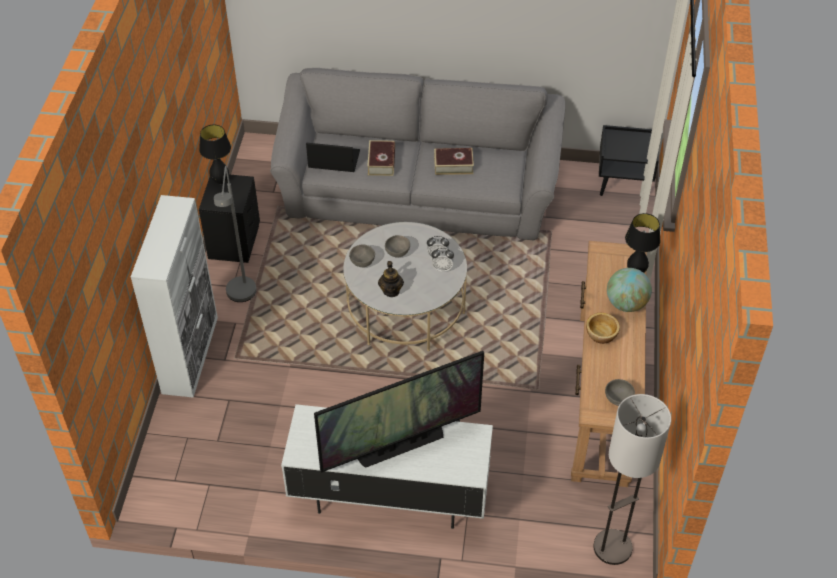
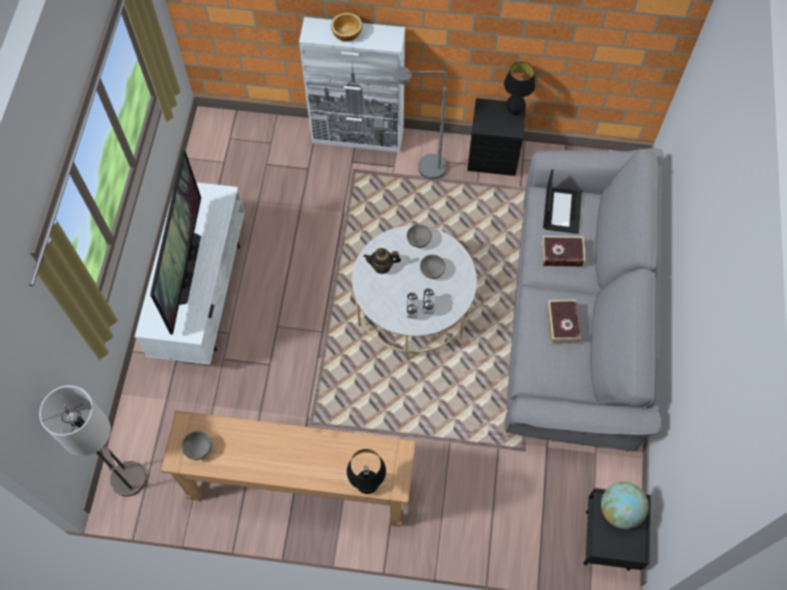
camera: 90 degrees right, 15 degrees up
television [314,351,484,473] -> television turned 150 degrees counterclockwise [150,150,201,334]
bowl [586,313,620,344] -> bowl moved to [331,13,362,41]
globe [607,268,652,312] -> globe moved to [601,482,649,529]

